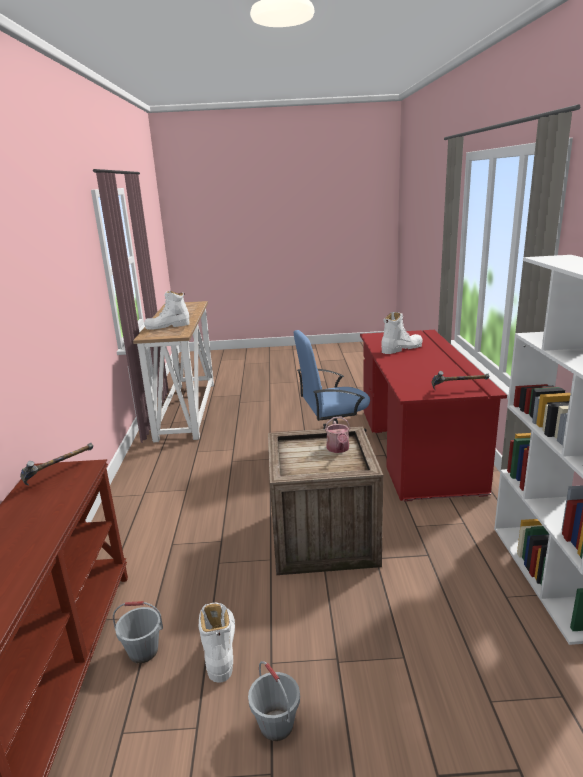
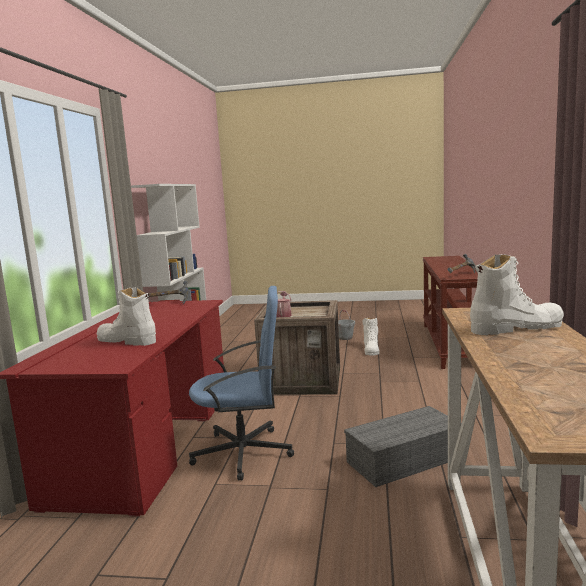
camera: 170 degrees left, 10 degrees down
grey bucket [113,601,163,663] -> none
white boot [381,312,423,354] -> white boot turned 45 degrees clockwise [97,287,156,346]
none -> grey storage box [344,406,462,487]

